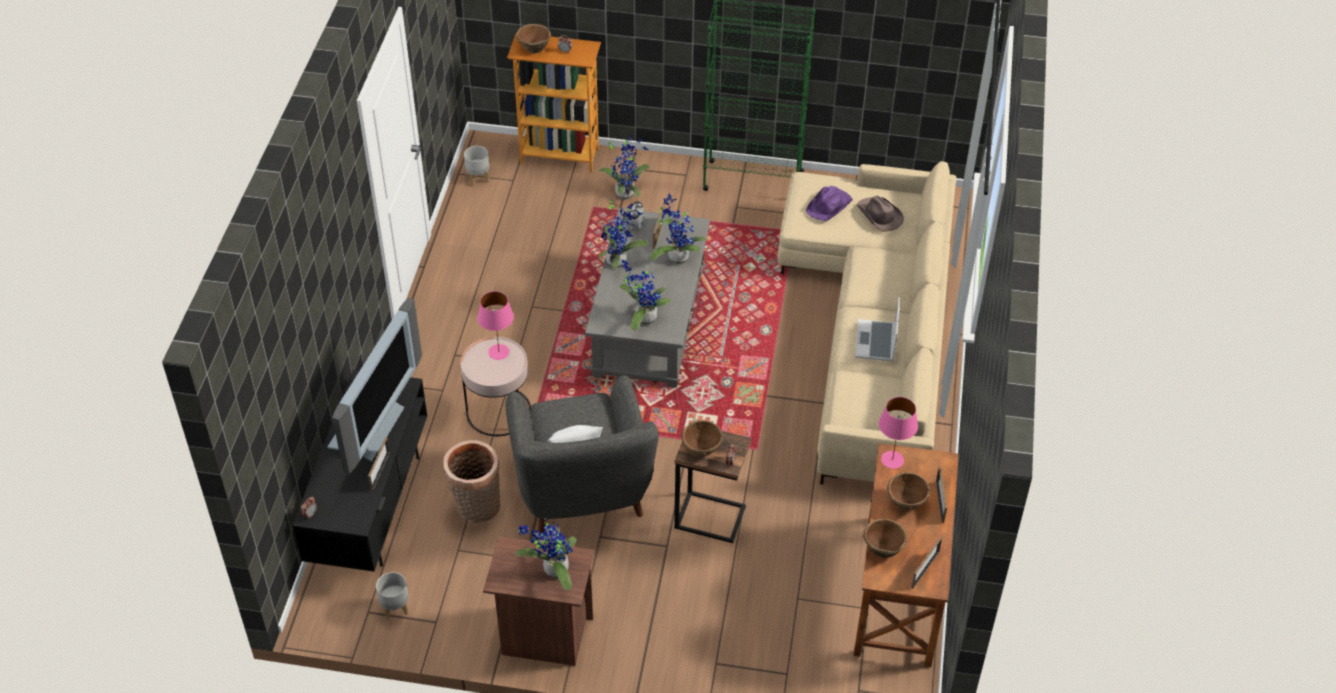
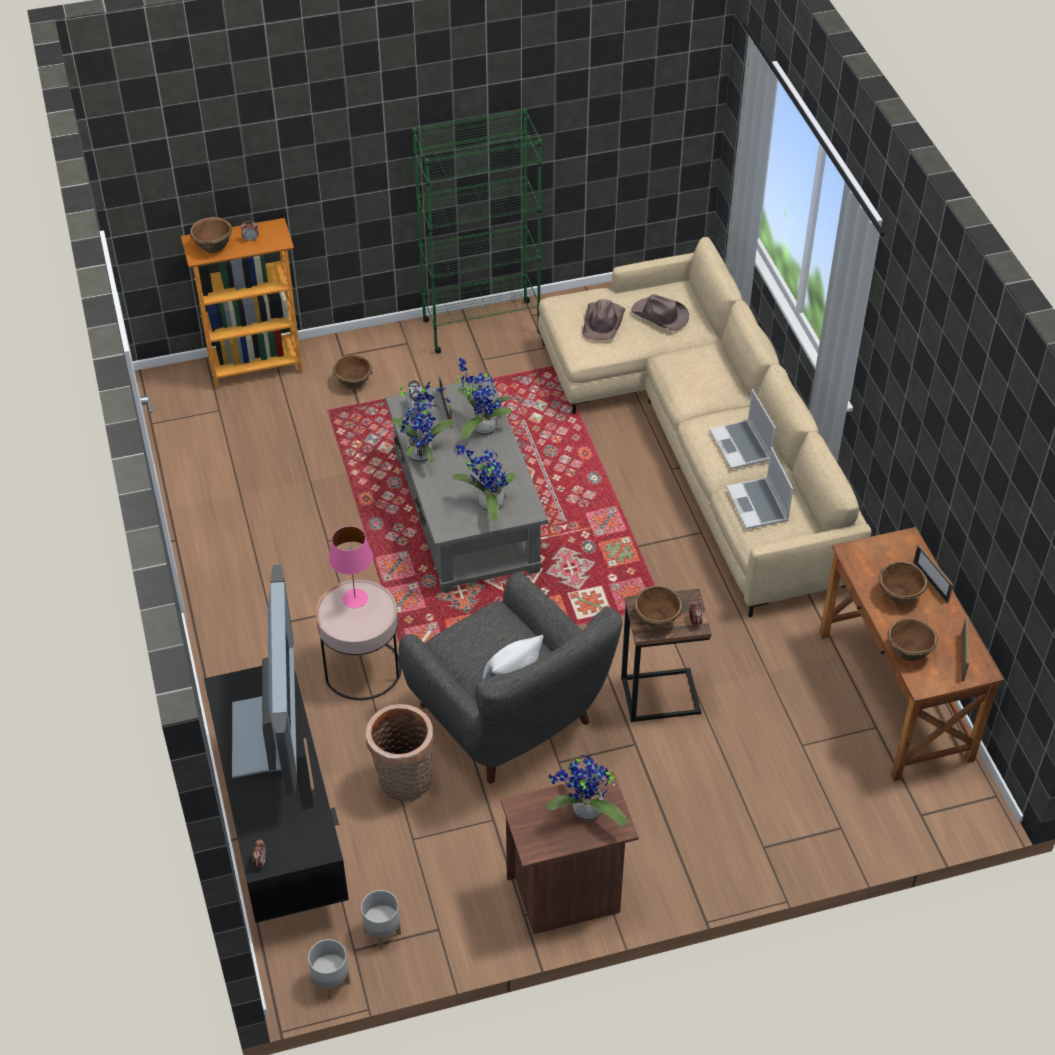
camera: 25 degrees left, 0 degrees up
grey planter [464,146,489,186] -> grey planter moved to [308,939,350,999]
potted plant [599,135,649,200] -> brown bowl [333,355,373,389]
purple hat [806,186,853,221] -> brown hat [583,299,626,340]
pink table lamp [879,397,918,469] -> none
none -> laptop [726,447,793,529]

